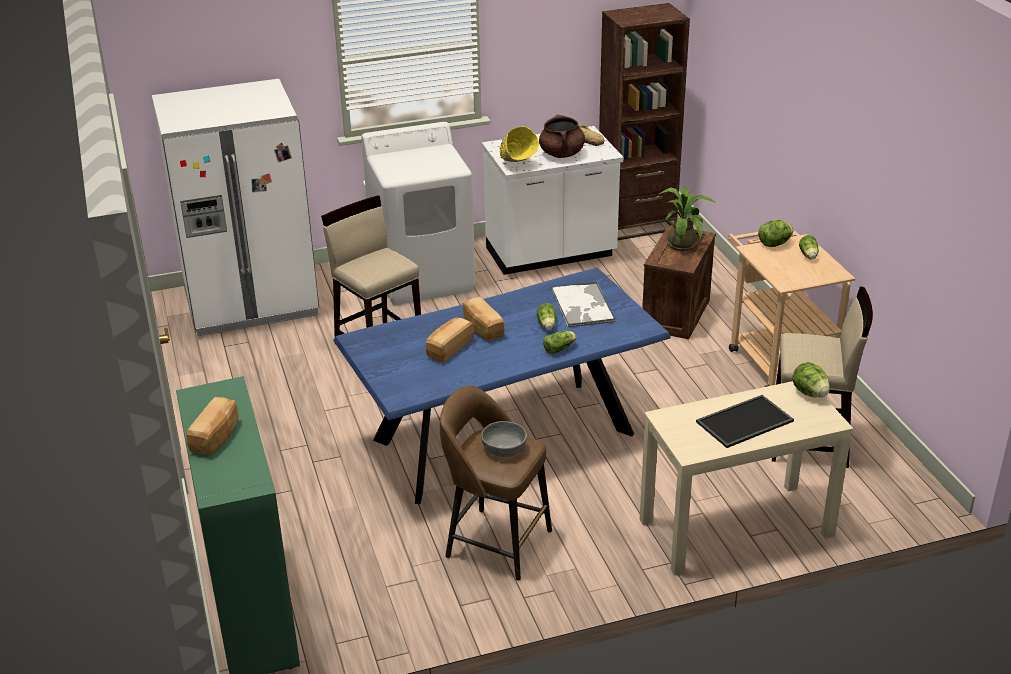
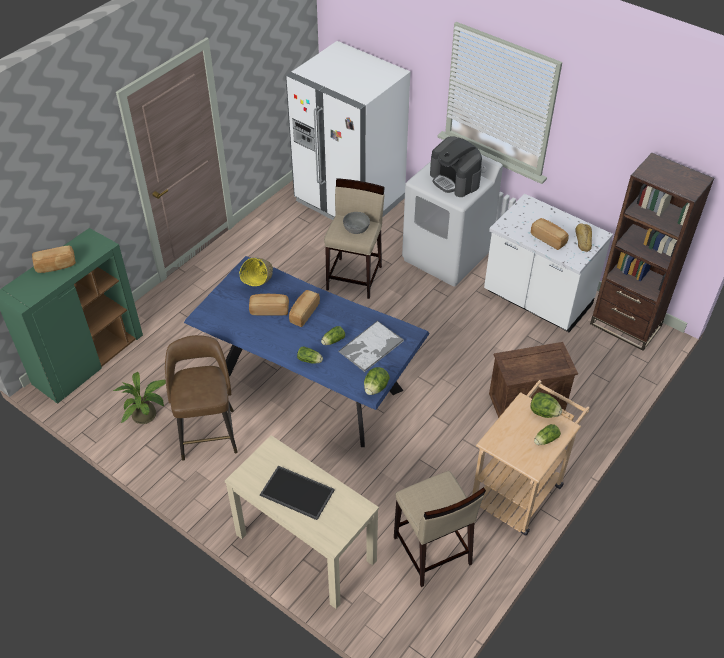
camera: 55 degrees right, 15 degrees up
grey bowl [481,421,527,457] -> grey bowl moved to [343,212,370,234]
yellow bowl [500,126,539,162] -> yellow bowl moved to [239,258,273,286]
brown cooking pot [539,114,585,158] -> bread [531,218,569,250]
potted plant [658,187,716,251] -> potted plant moved to [113,372,166,424]
lettuce [793,362,830,398] -> lettuce moved to [364,367,390,395]
none -> coffee machine [430,136,482,197]

